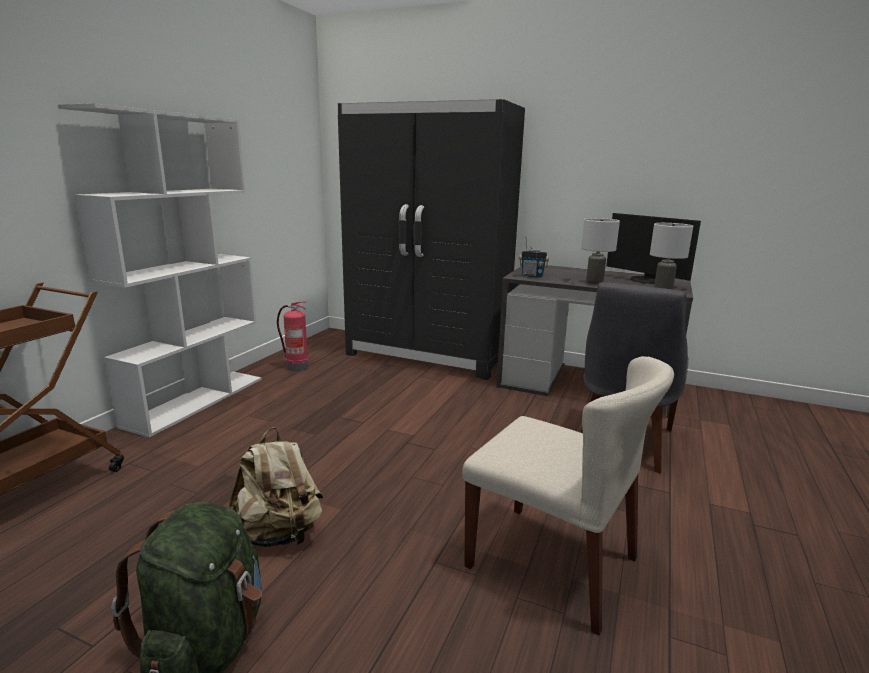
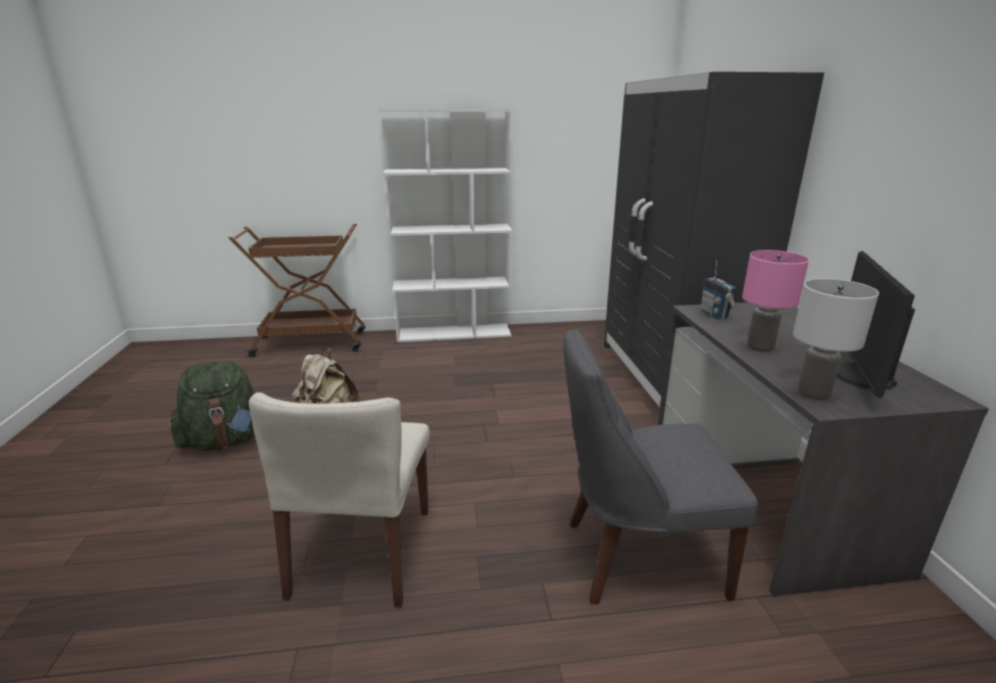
camera: 60 degrees right, 5 degrees up
fire extinguisher [277,301,308,371] -> none
white table lamp [581,218,620,284] -> pink table lamp [742,250,809,352]

